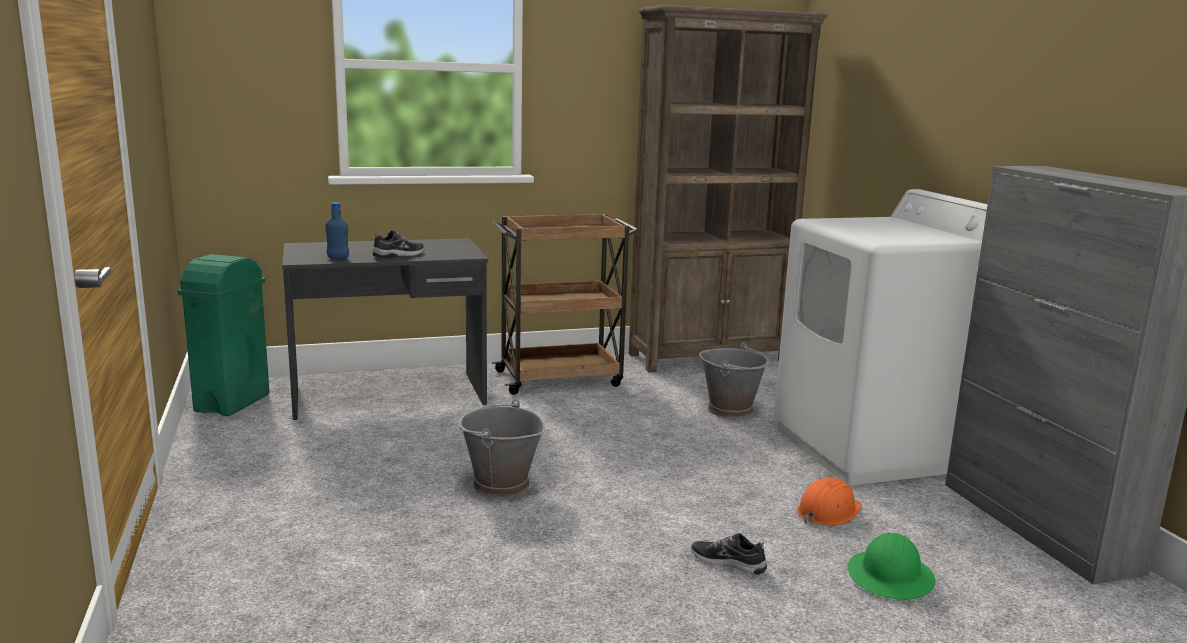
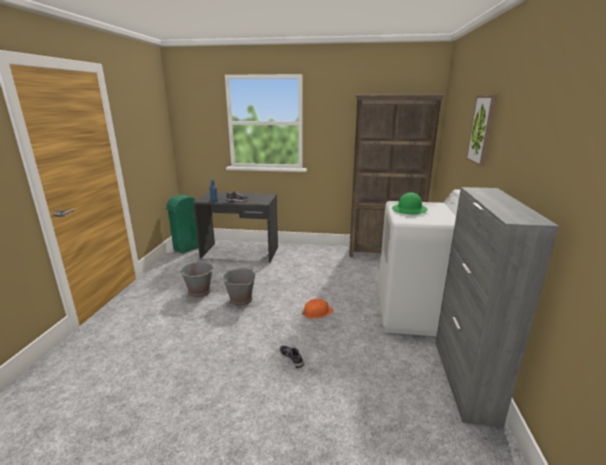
camera: 25 degrees right, 5 degrees up
brown cart [491,214,638,395] -> none
grey bucket [699,343,770,419] -> grey bucket moved to [180,261,214,298]
orange hard hat [797,478,862,526] -> orange hard hat moved to [302,299,334,319]
green hard hat [848,533,936,600] -> green hard hat moved to [392,192,428,214]
none -> picture [466,95,497,167]

